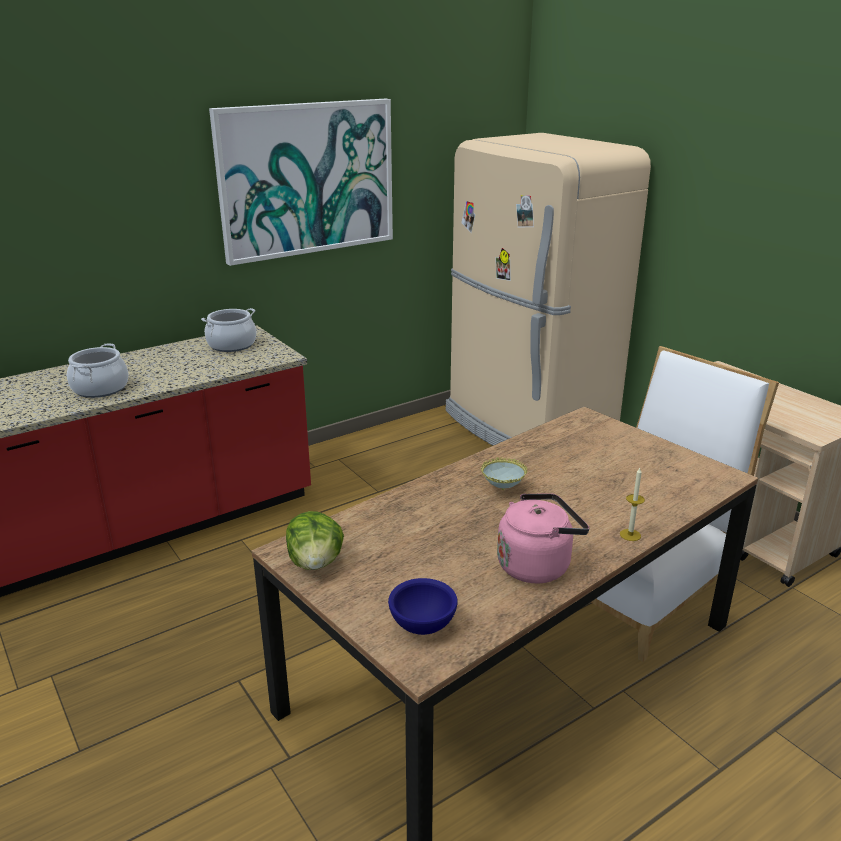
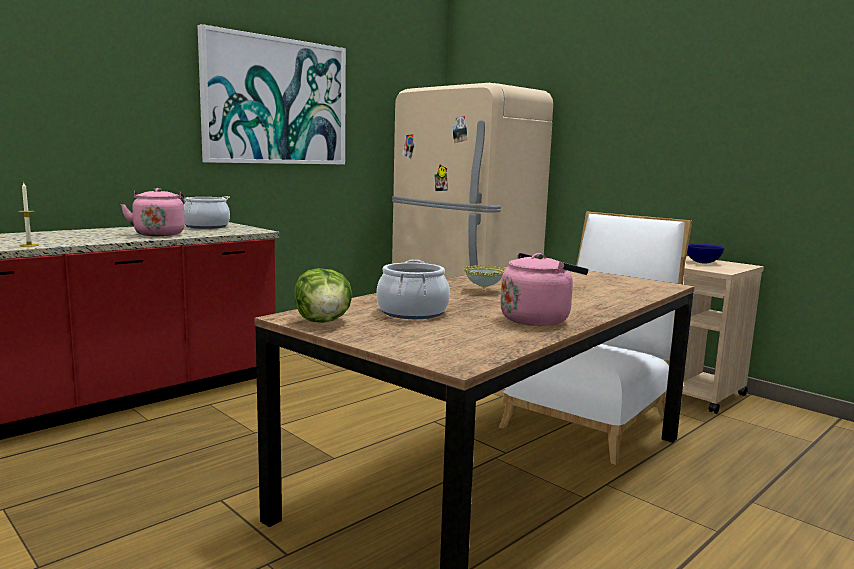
camera: 10 degrees left, 15 degrees down
cooking pot [67,344,128,398] -> cooking pot moved to [376,260,450,319]
blue bowl [388,578,458,635] -> blue bowl moved to [687,243,724,264]
candle [620,468,645,541] -> candle moved to [18,183,39,247]
none -> pink kettle [120,188,185,236]

